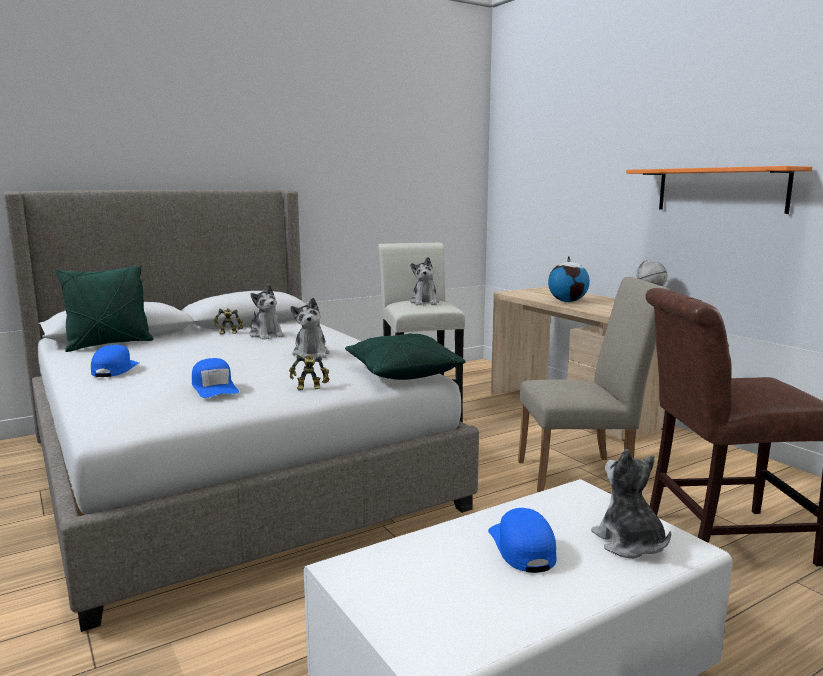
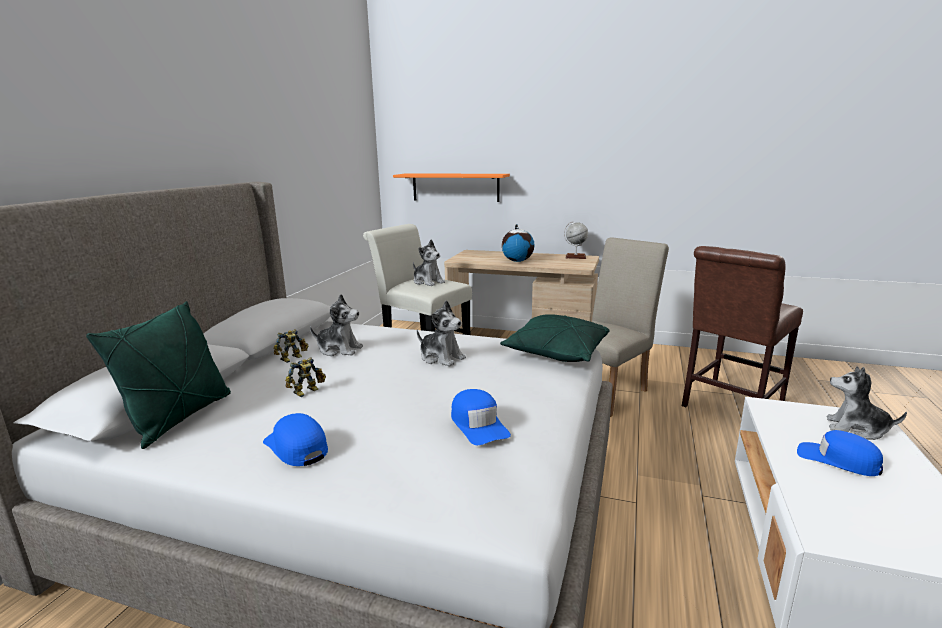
camera: 40 degrees left, 5 degrees up
blue cap [192,358,239,398] -> blue cap turned 45 degrees clockwise [451,389,511,445]
toy robot [289,354,330,390] -> toy robot moved to [285,357,326,397]
orange shelf [626,166,812,214] -> orange shelf moved to [393,174,510,202]

